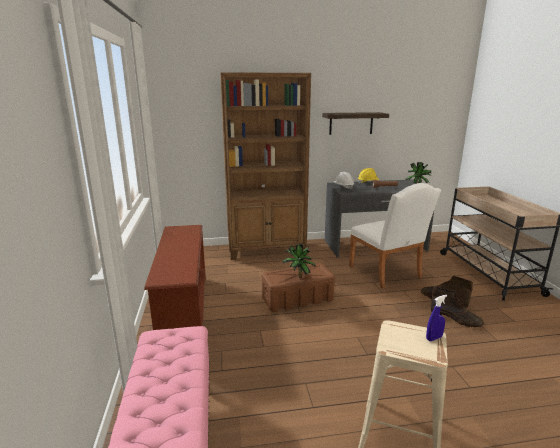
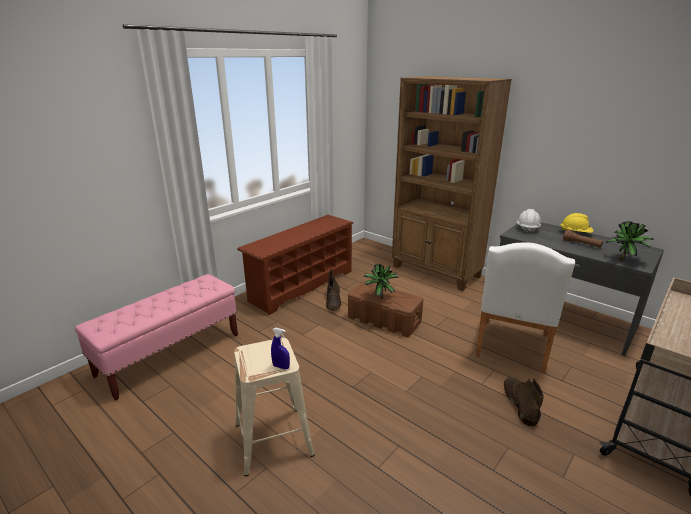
camera: 50 degrees right, 5 degrees up
shelf [322,112,389,135] -> none
brown boot [431,286,484,327] -> brown boot moved to [326,269,341,311]

